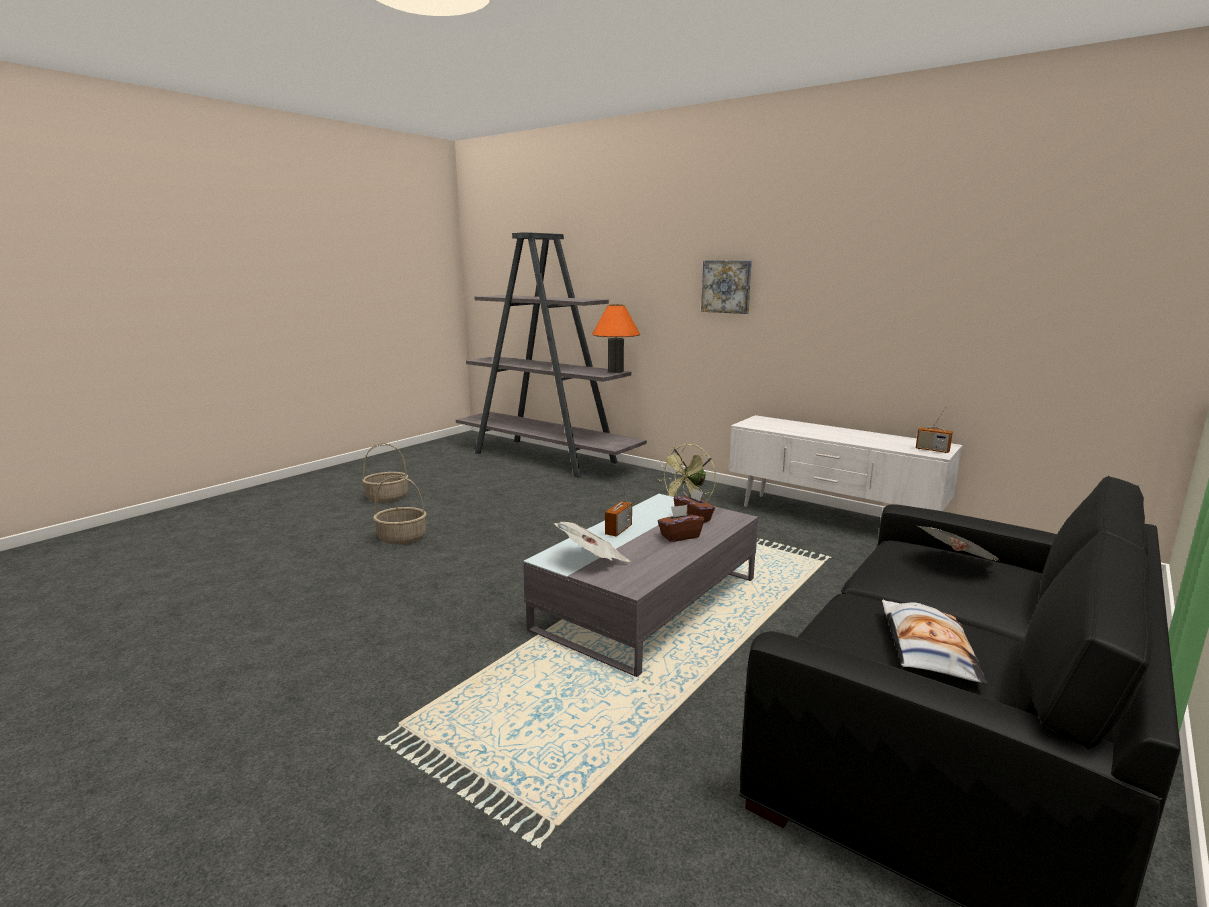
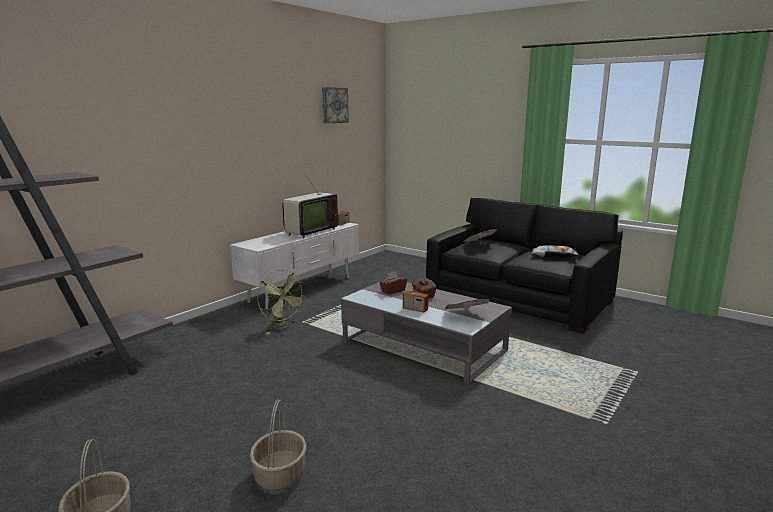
camera: 90 degrees left, 0 degrees up
orange table lamp [592,304,640,373] -> none
picture [701,261,752,314] -> picture moved to [322,87,349,124]
none -> television [282,168,338,238]

